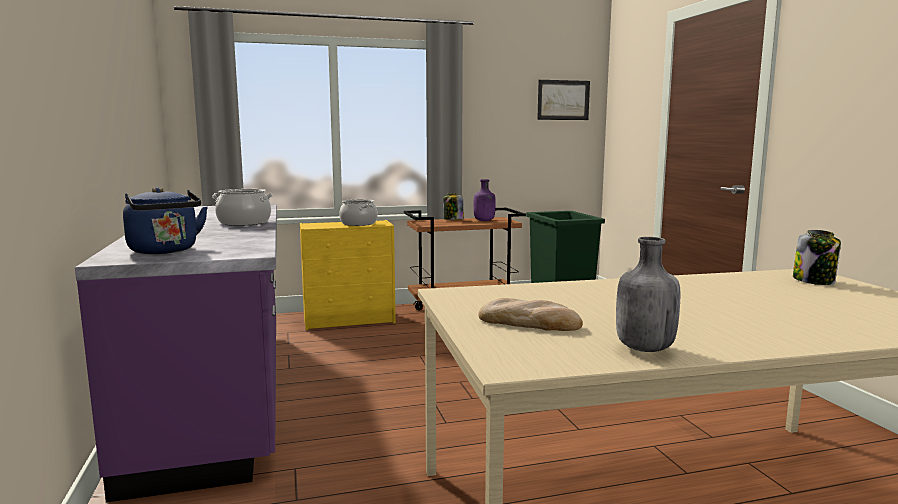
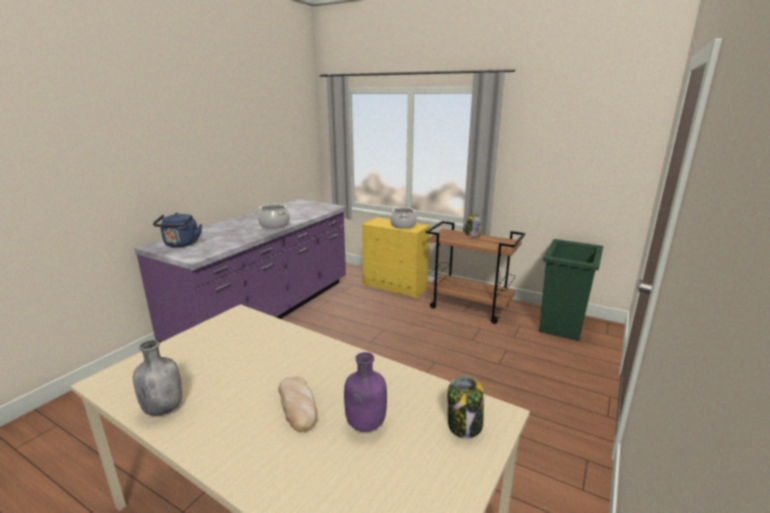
camera: 45 degrees right, 10 degrees up
purple bottle [474,179,496,221] -> purple bottle moved to [344,352,387,432]
bread [478,298,583,331] -> bread moved to [279,377,317,432]
picture [537,80,590,120] -> none

